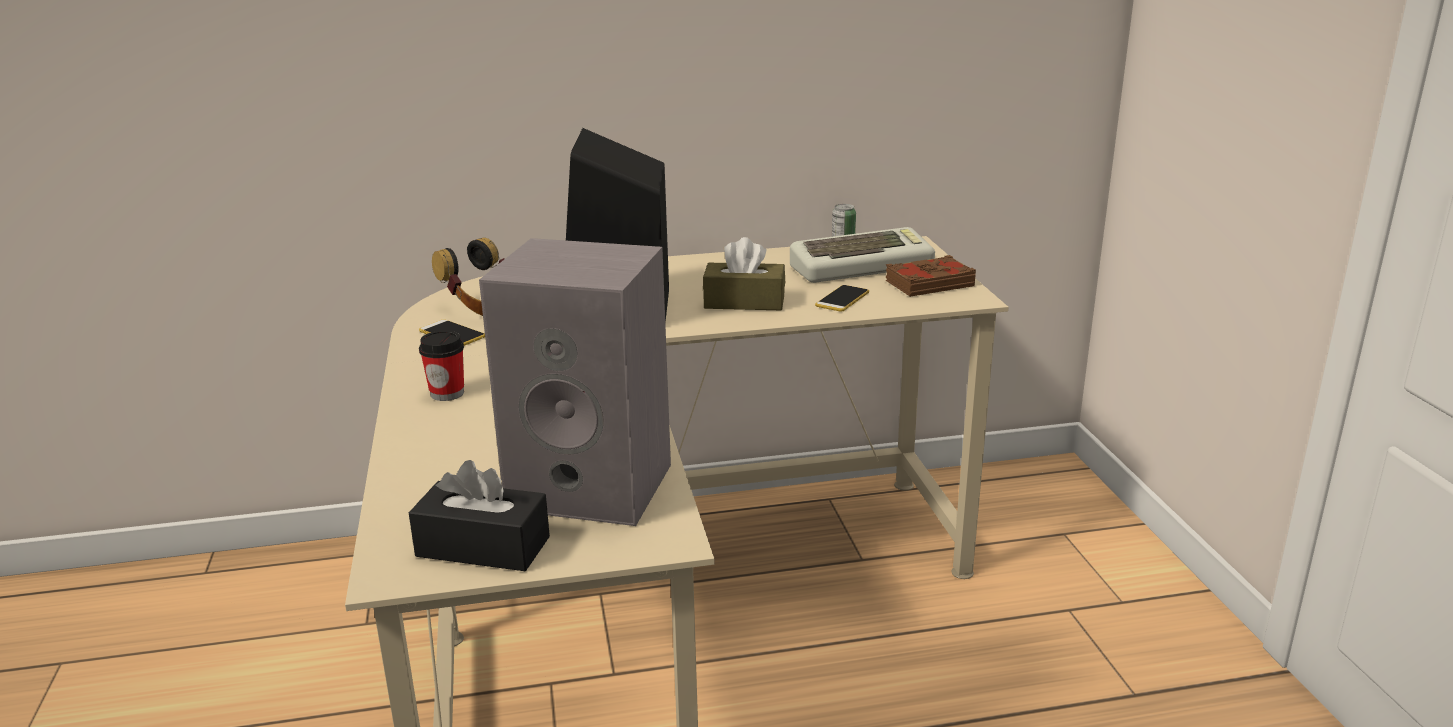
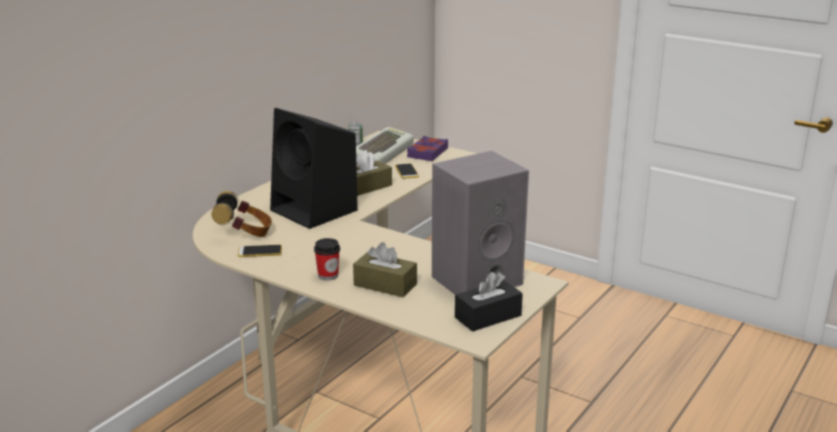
camera: 45 degrees left, 0 degrees up
brown book [886,255,976,297] -> purple book [407,136,448,161]
none -> brown tissue box [353,242,417,297]

